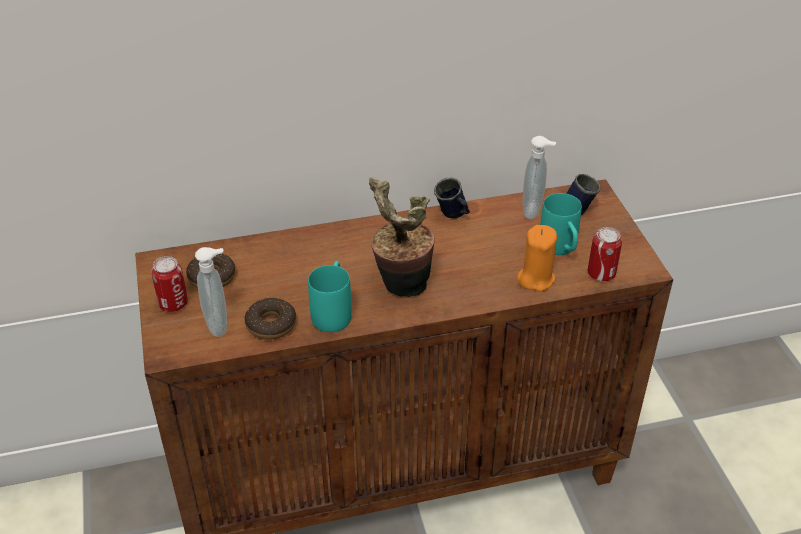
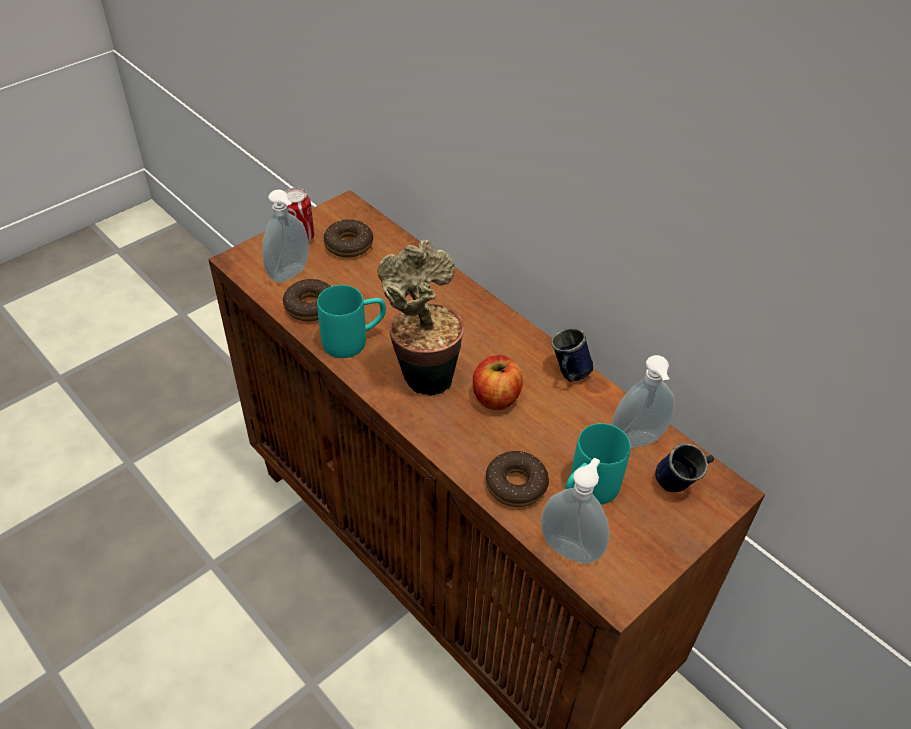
camera: 60 degrees right, 5 degrees up
orange candle [517,225,557,292] -> donut [485,451,549,507]
can [588,227,622,281] -> soap dispenser [541,458,610,564]
none -> apple [473,355,523,410]

